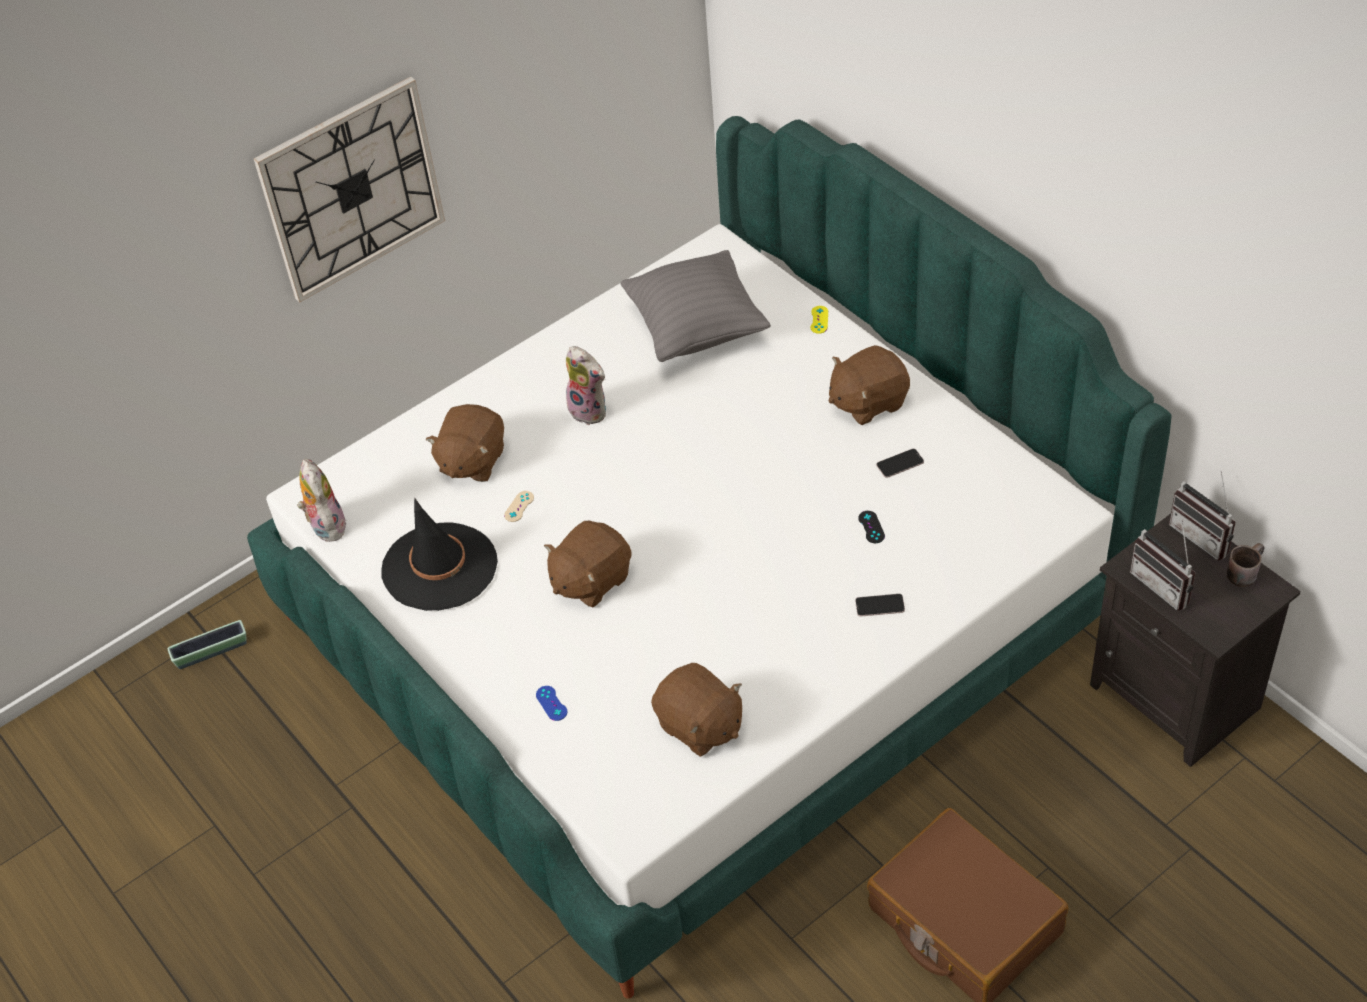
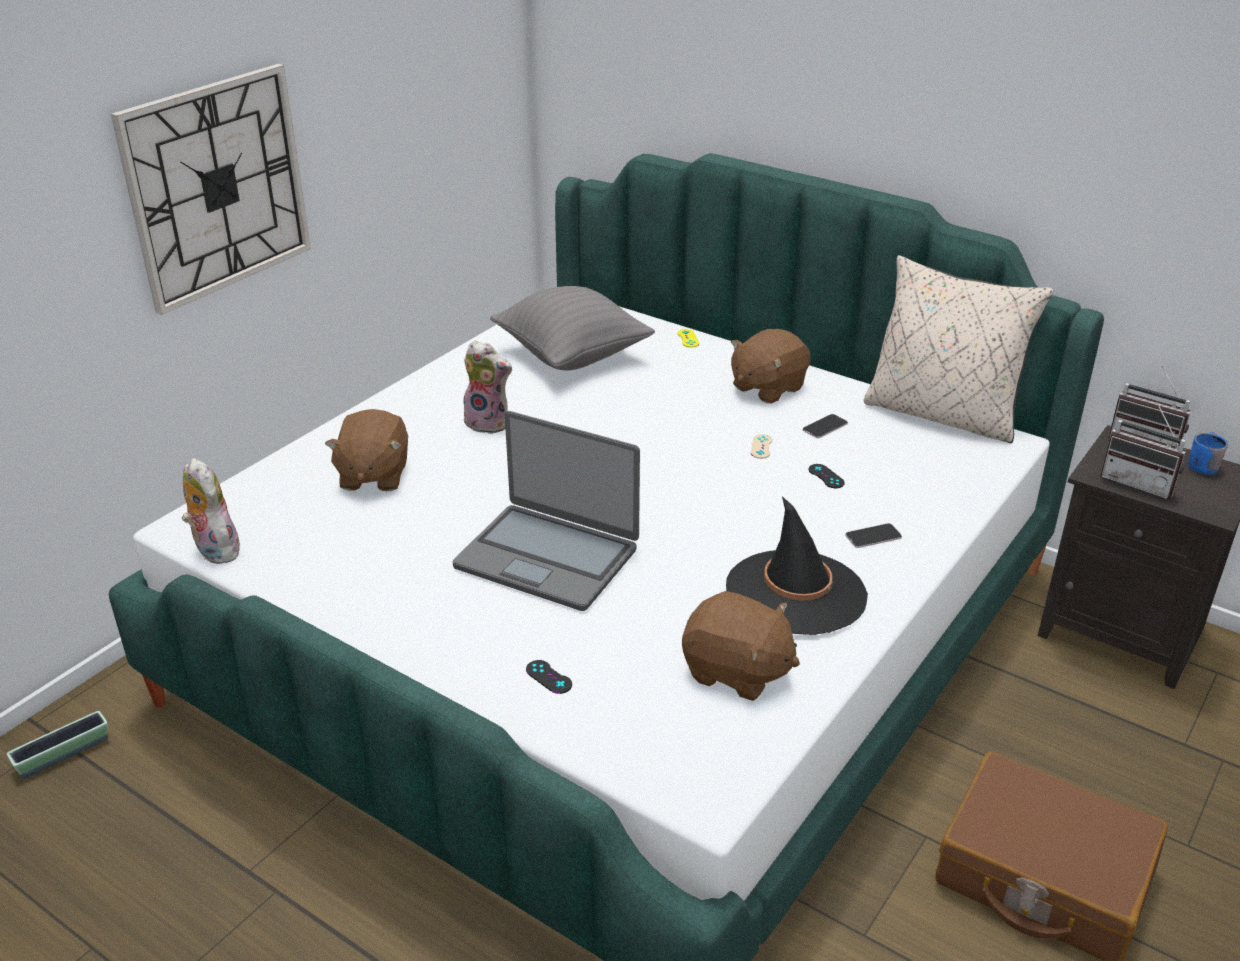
camera: 20 degrees left, 15 degrees down
black hat [381,497,498,611] -> black hat moved to [726,496,868,635]
beige game controller [504,491,534,522] -> beige game controller moved to [751,434,772,459]
blue game controller [536,686,567,721] -> black game controller [526,660,572,694]
brown plush toy [544,521,632,608] -> laptop [453,411,640,611]
brown mug [1227,543,1264,587] -> blue mug [1188,432,1228,475]
none -> beige pillow [864,255,1053,443]

